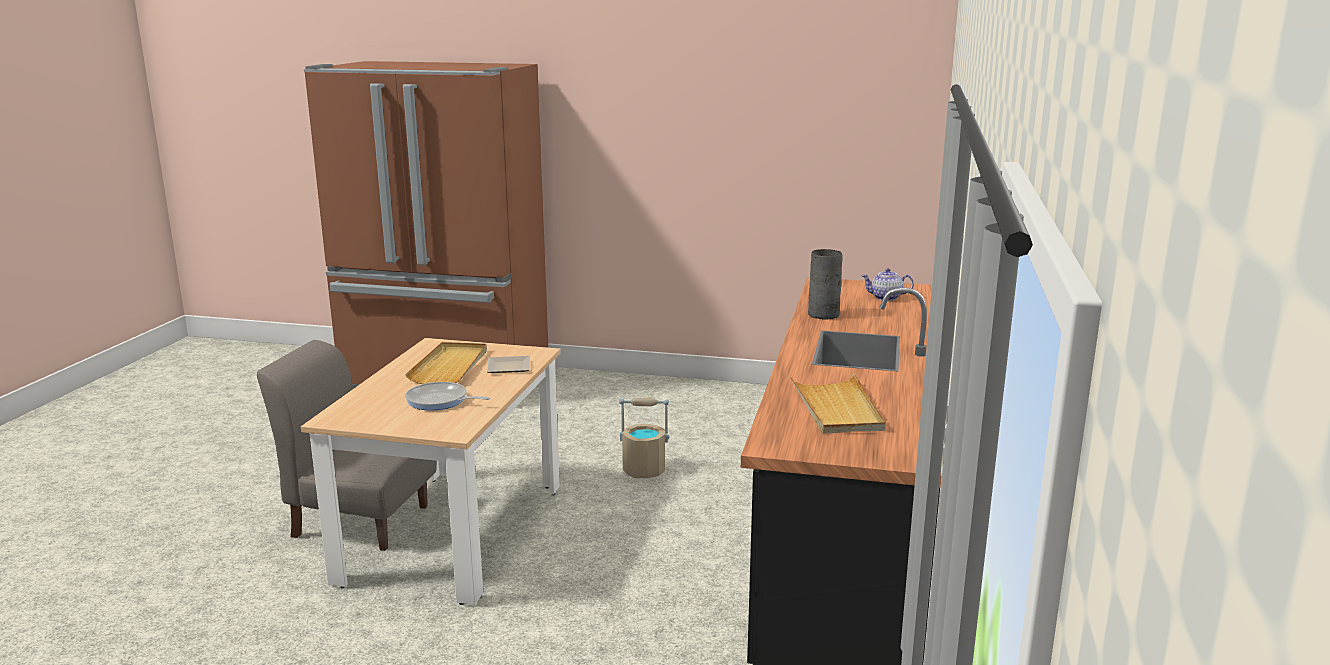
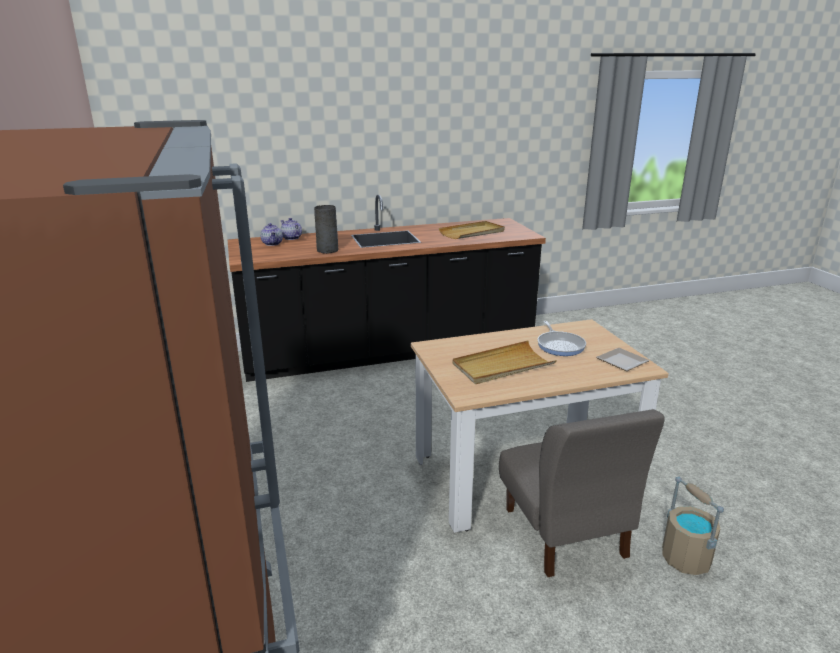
camera: 120 degrees left, 5 degrees up
plate [487,356,530,373] -> plate moved to [596,348,650,371]
beige bucket [619,398,669,478] -> beige bucket moved to [662,476,724,575]
none -> teapot [281,218,302,240]

